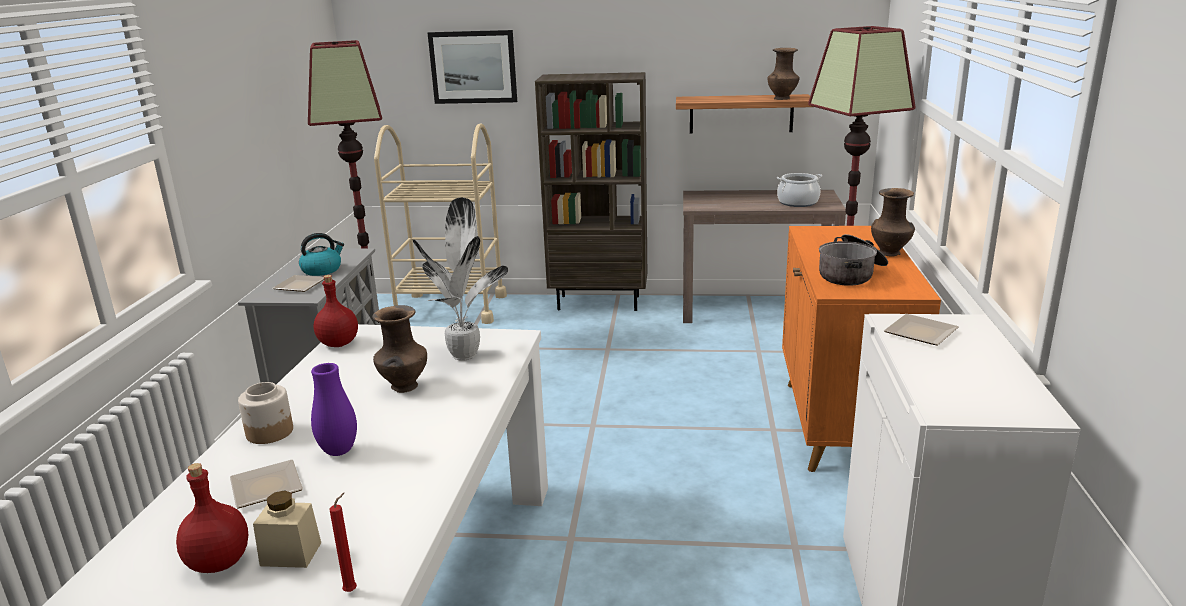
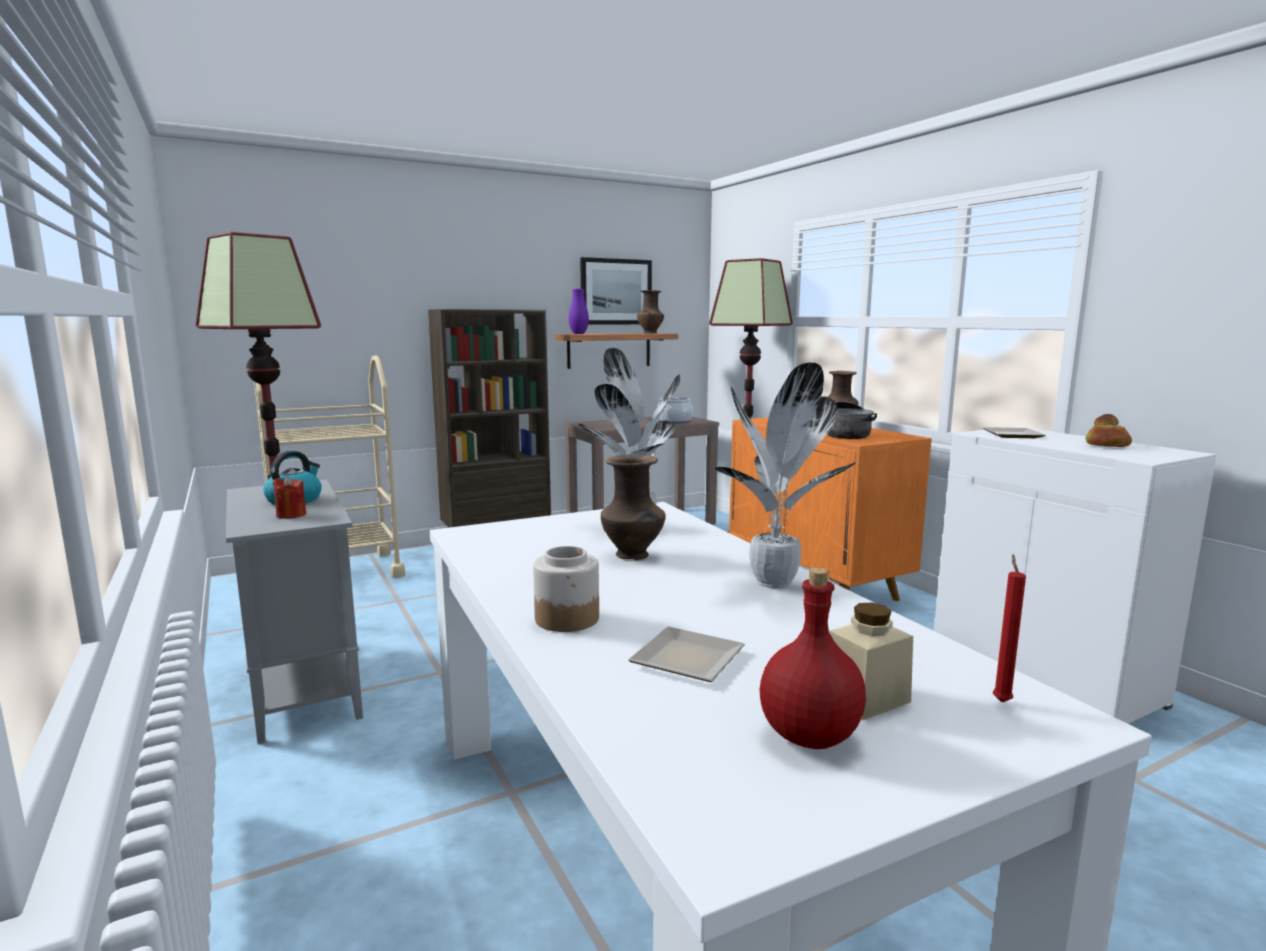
camera: 35 degrees left, 10 degrees down
plate [272,275,324,292] -> red candle [273,476,306,519]
purple vase [311,363,357,456] -> purple vase moved to [569,289,589,334]
red bottle [314,275,358,347] -> none
picture [428,30,517,104] -> picture moved to [580,257,652,325]
none -> potted plant [715,362,857,588]
none -> bread [1086,414,1132,447]

